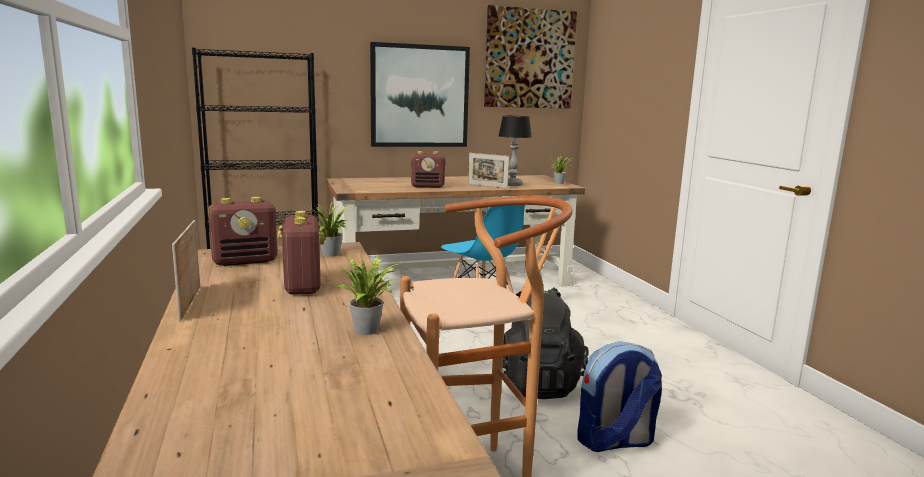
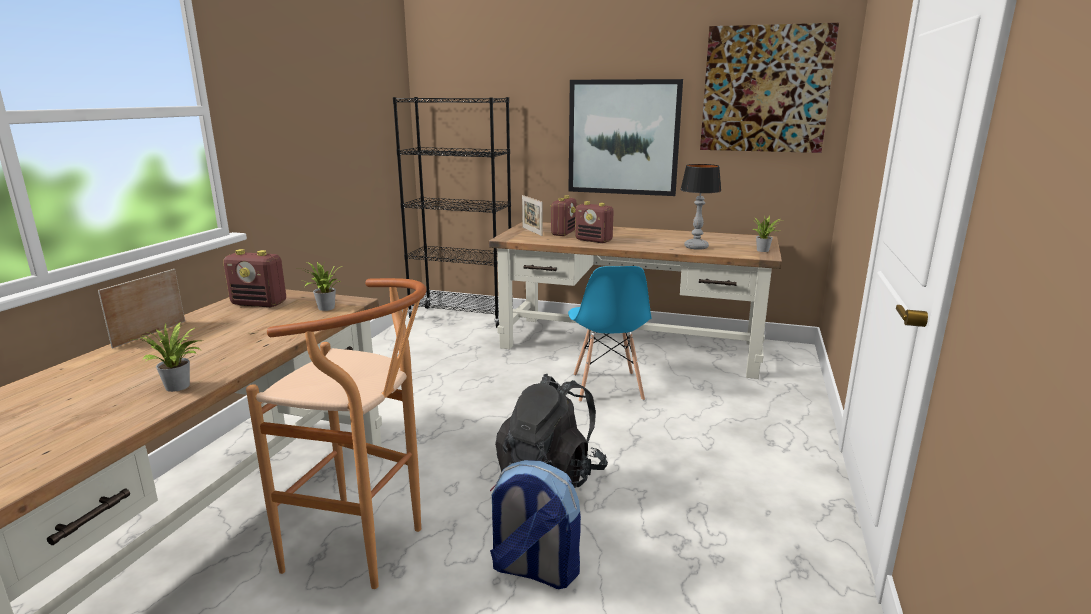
camera: 35 degrees right, 5 degrees up
radio [277,211,325,295] -> radio moved to [550,195,577,236]
picture frame [468,153,509,188] -> picture frame moved to [522,195,543,236]

